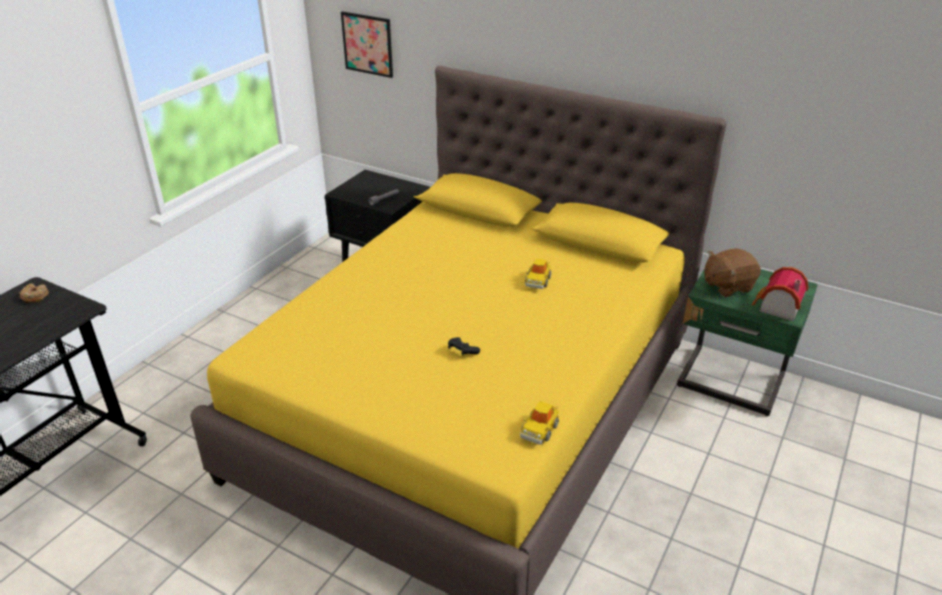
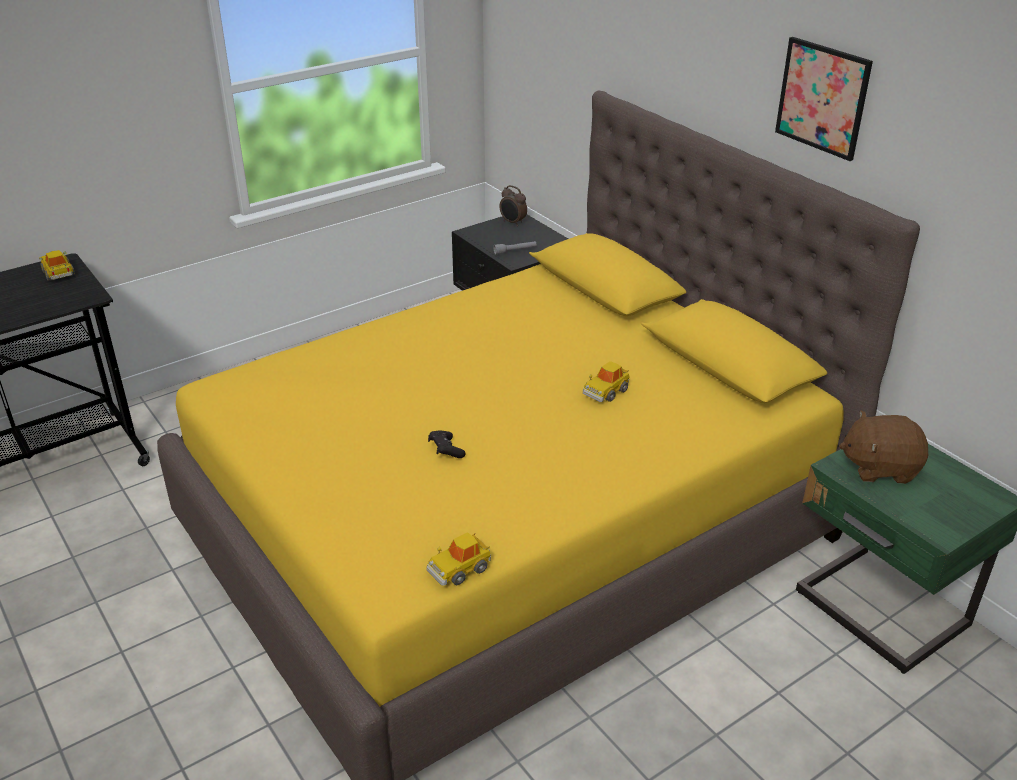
camera: 25 degrees right, 0 degrees up
donut [20,284,49,303] -> toy car [39,250,75,281]
picture [341,11,393,78] -> picture moved to [775,37,873,161]
toy house [752,267,808,321] -> none
none -> alarm clock [499,185,527,226]

